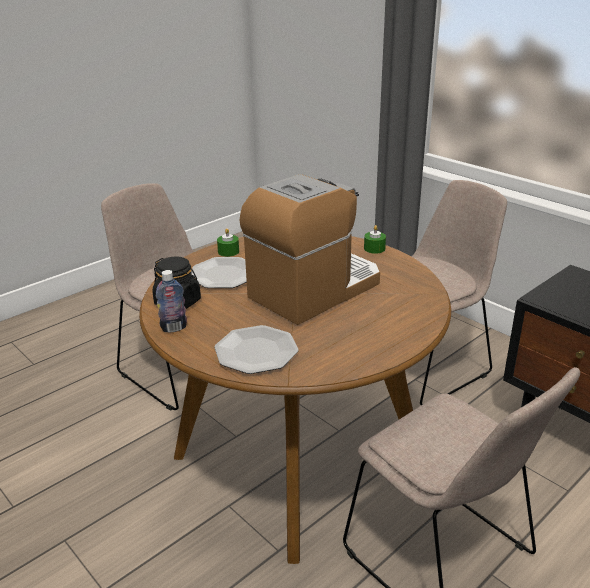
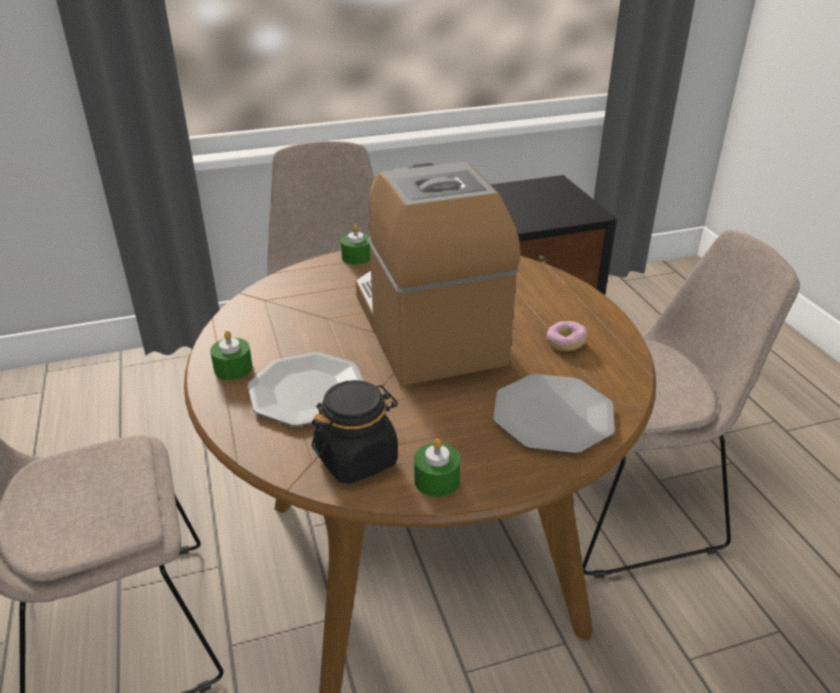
camera: 65 degrees left, 5 degrees up
bottle [156,270,187,332] -> green candle [414,439,460,497]
none -> donut [546,321,588,351]

